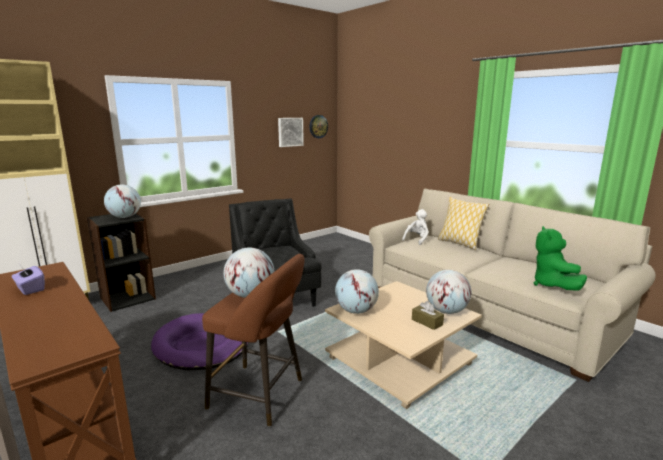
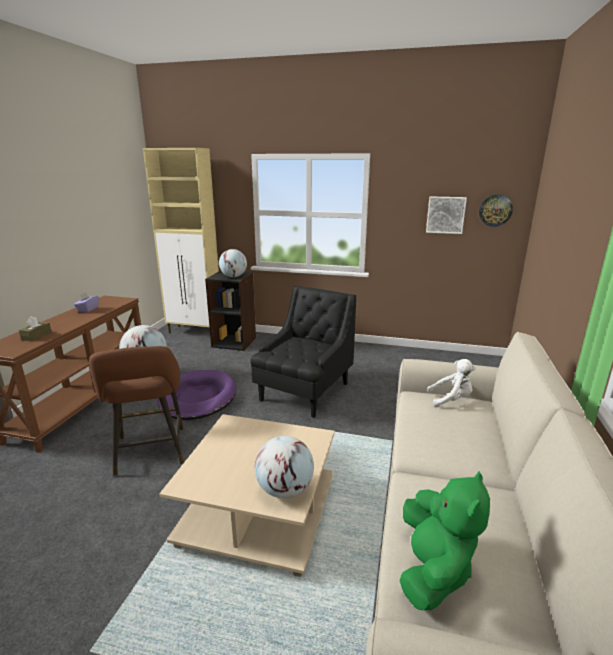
camera: 55 degrees right, 5 degrees up
globe [335,269,379,314] -> none
brown tissue box [412,301,444,330] -> brown tissue box moved to [19,316,52,341]
pillow [438,197,489,250] -> none
green plush toy [534,226,587,291] -> green plush toy turned 135 degrees clockwise [400,471,490,610]

